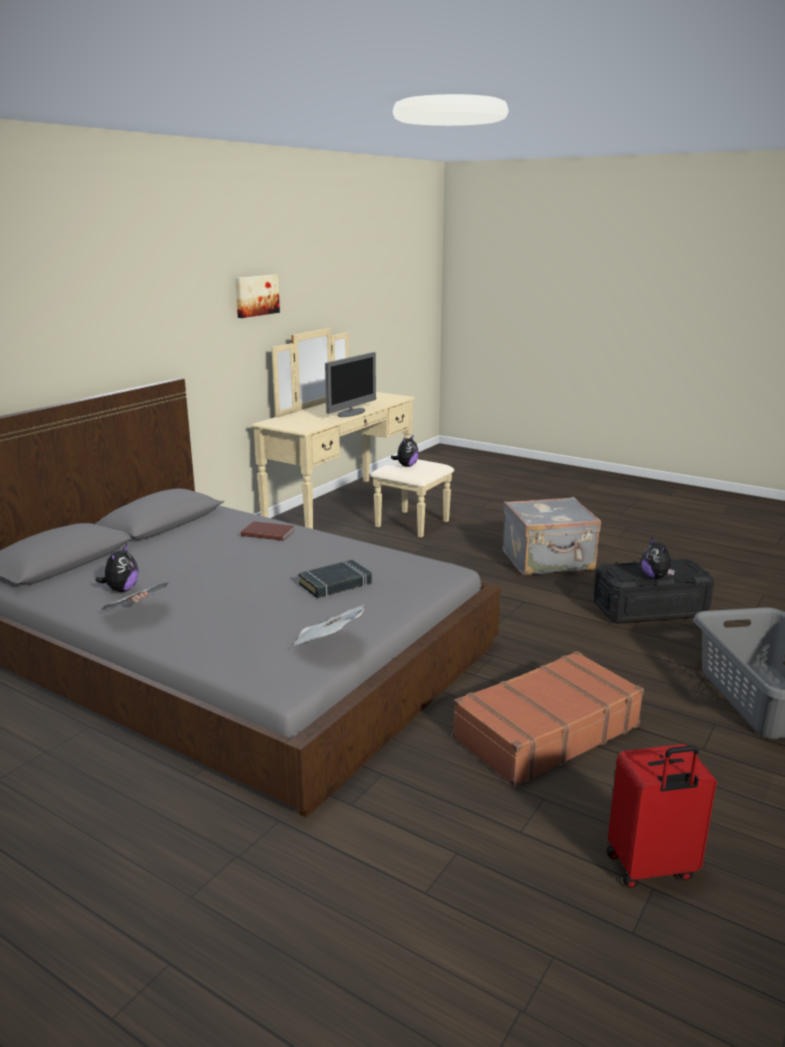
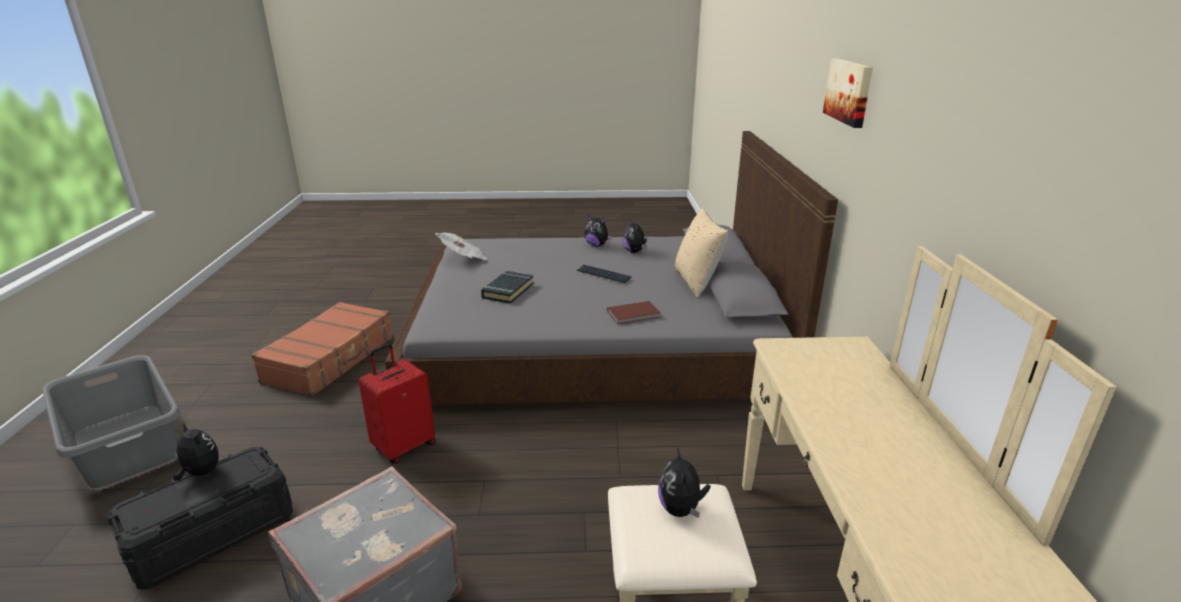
camera: 145 degrees right, 5 degrees up
newspaper [102,582,169,610] -> plush toy [584,215,612,247]
picture [235,275,280,318] -> picture moved to [823,58,873,128]
monitor [325,352,376,417] -> none
red suitcase [607,744,717,888] -> red suitcase moved to [358,343,436,463]
none -> keyboard [577,265,632,283]
none -> beige pillow [675,208,728,298]

